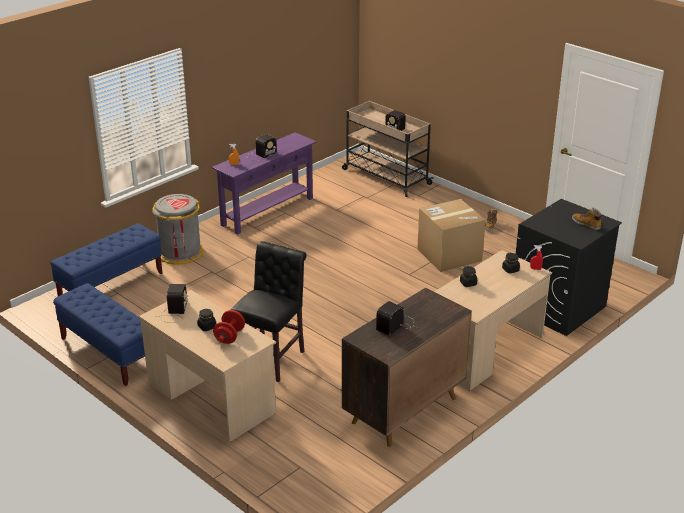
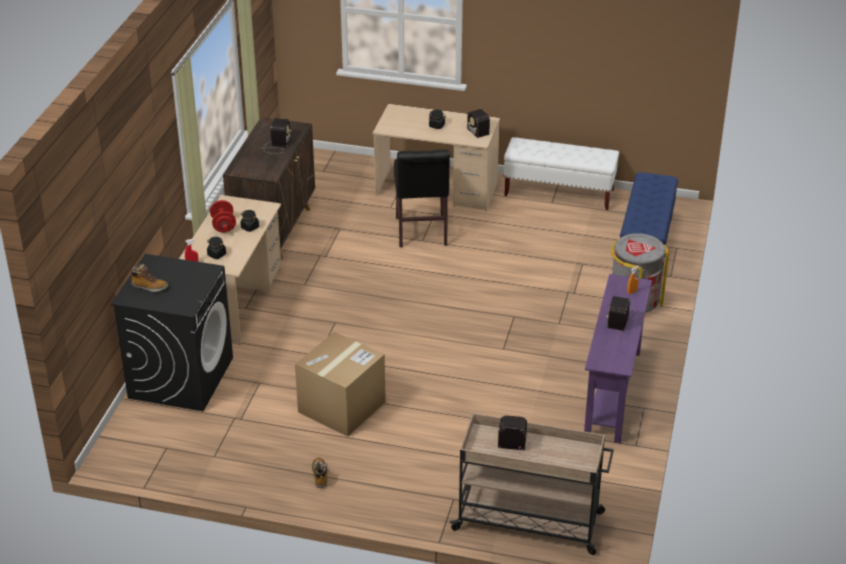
camera: 150 degrees right, 5 degrees up
blue bench [53,283,145,386] -> white bench [503,137,619,210]
red dumbbell [213,310,245,344] -> red dumbbell moved to [210,200,236,233]

